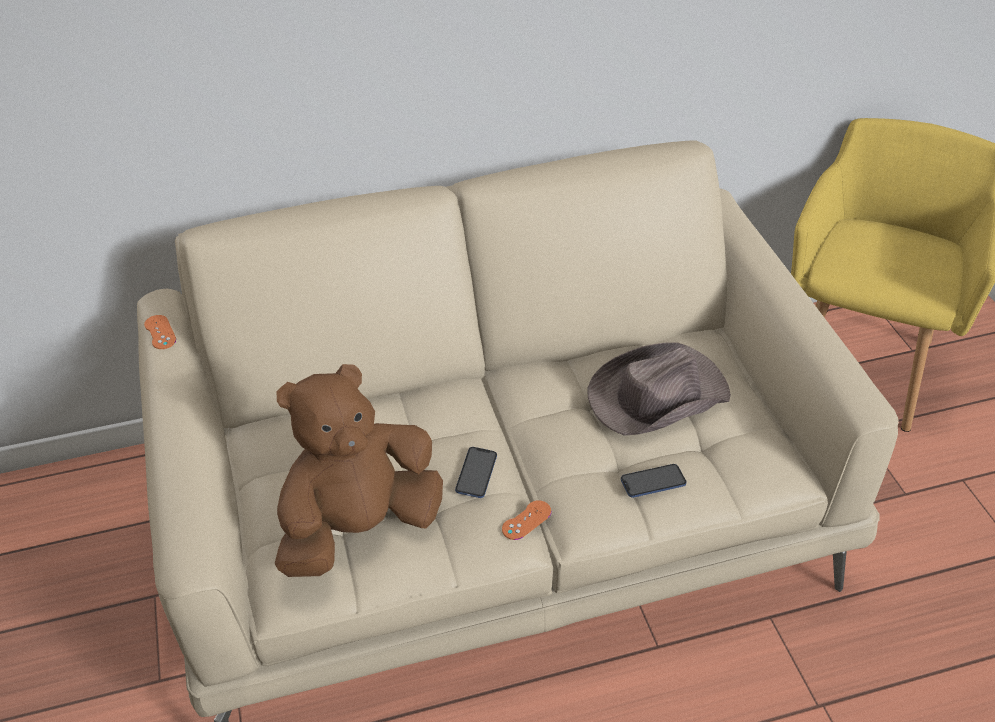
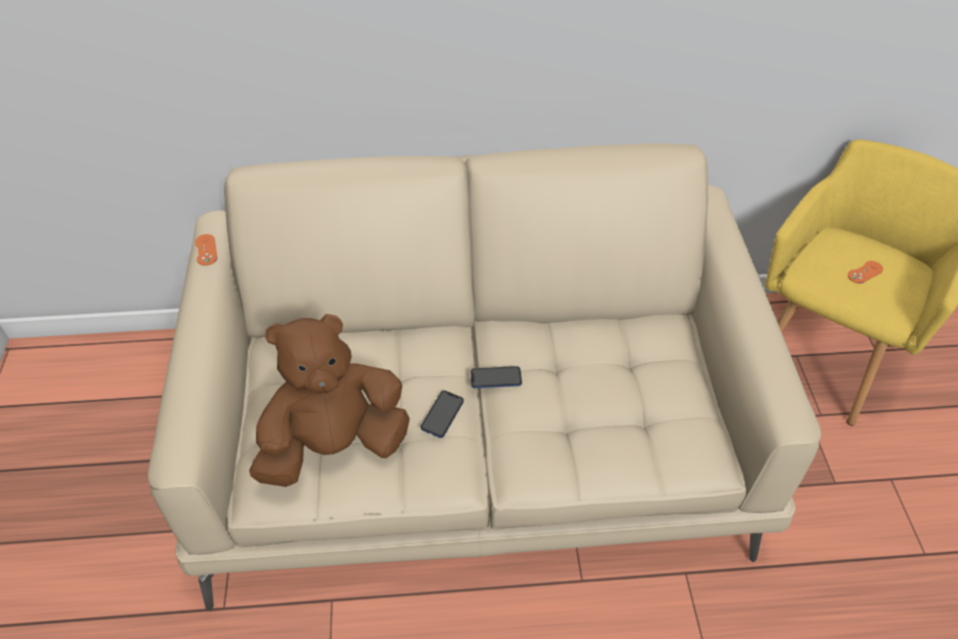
camera: 10 degrees right, 5 degrees up
orange game controller [502,500,551,540] -> orange game controller moved to [848,261,883,283]
brown hat [587,342,731,436] -> none
phone [621,464,686,498] -> phone moved to [470,366,522,388]

